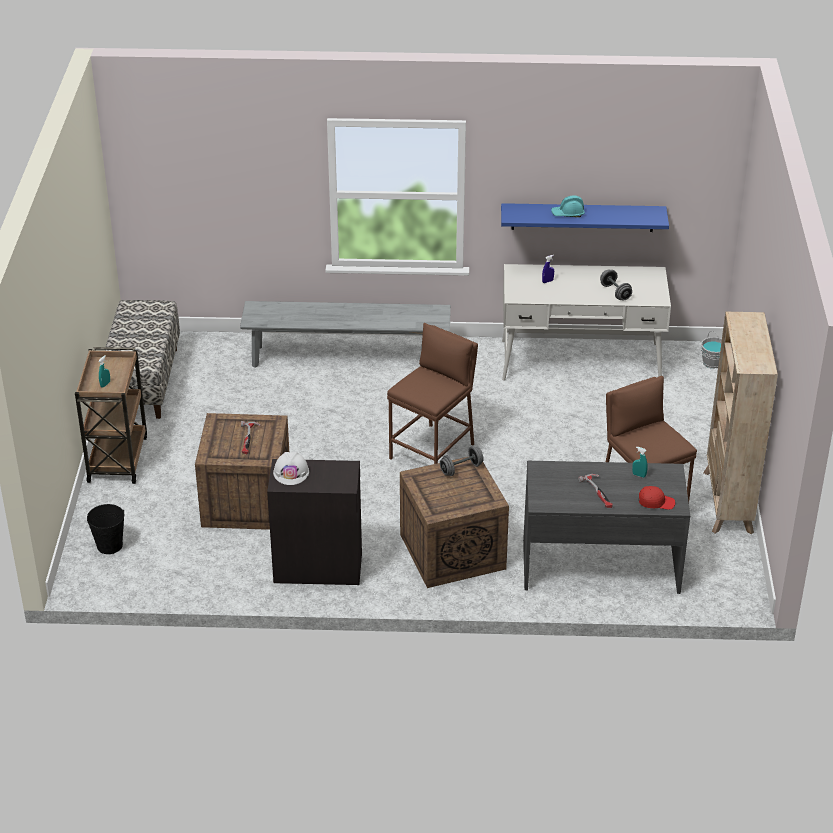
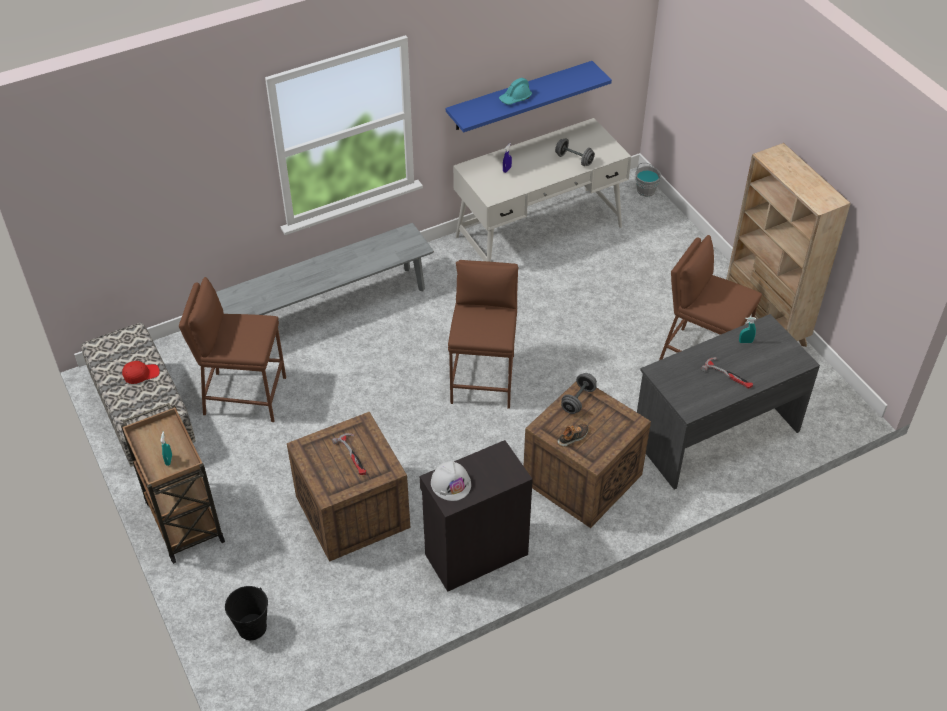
camera: 30 degrees left, 10 degrees up
red cap [639,486,675,510] -> red cap moved to [122,361,160,384]
none -> brown stool [179,277,286,422]
none -> shoe [557,424,589,447]

